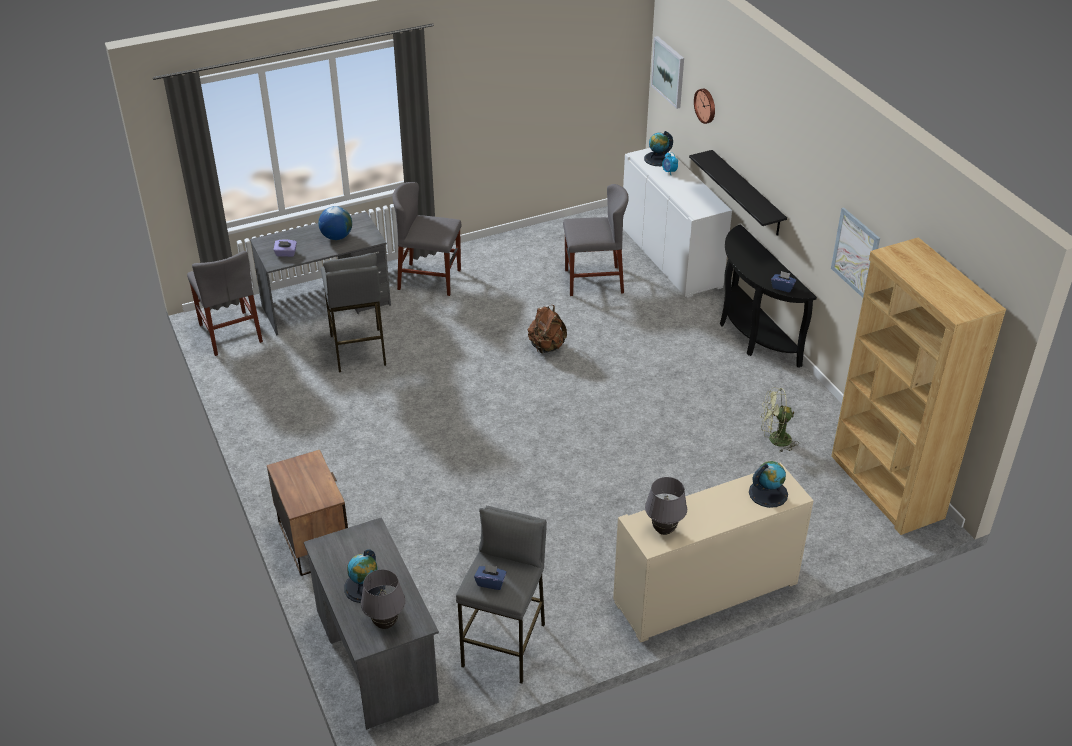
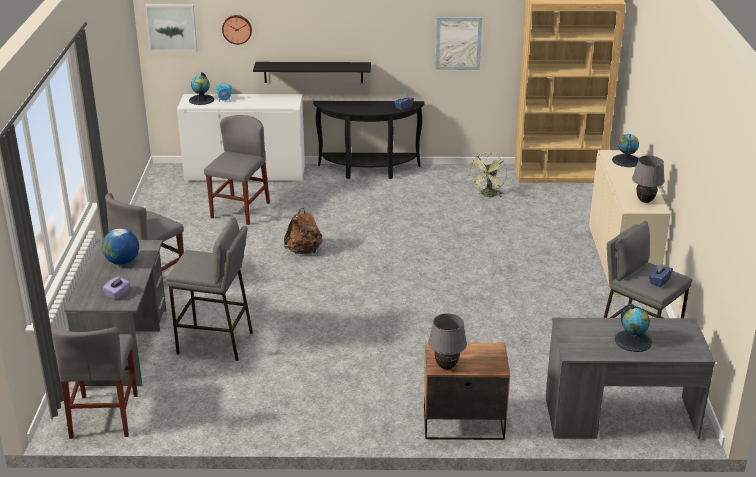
camera: 65 degrees left, 10 degrees down
grey chair [187,251,263,356] -> grey chair turned 90 degrees clockwise [51,328,138,439]
grey table lamp [361,569,406,629] -> grey table lamp moved to [428,313,467,370]

